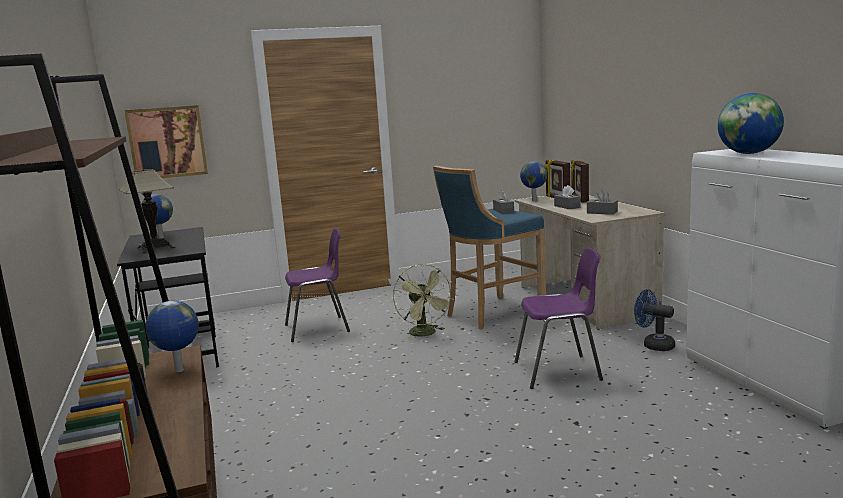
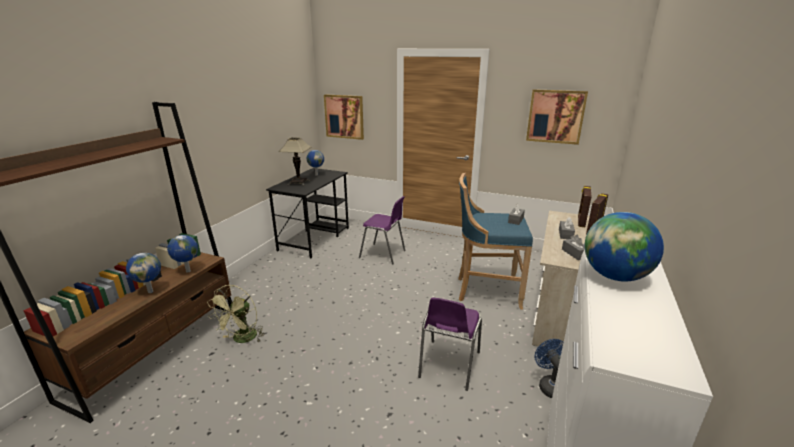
camera: 40 degrees right, 10 degrees up
green fan [393,264,453,340] -> green fan moved to [207,285,265,343]
purple chair [514,248,603,389] -> purple chair turned 75 degrees clockwise [418,298,482,391]
globe [520,162,547,201] -> globe moved to [126,253,161,293]
none -> picture [526,89,588,145]

